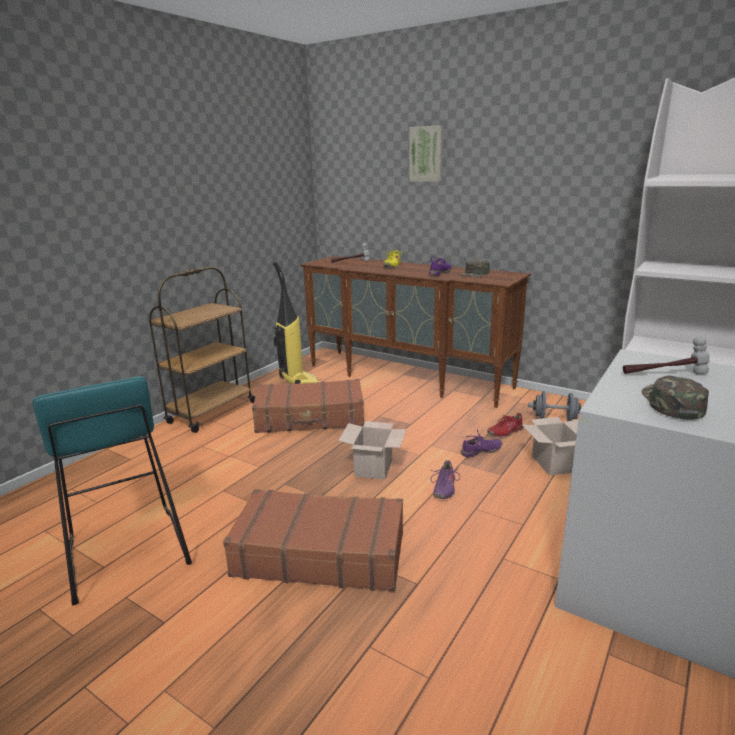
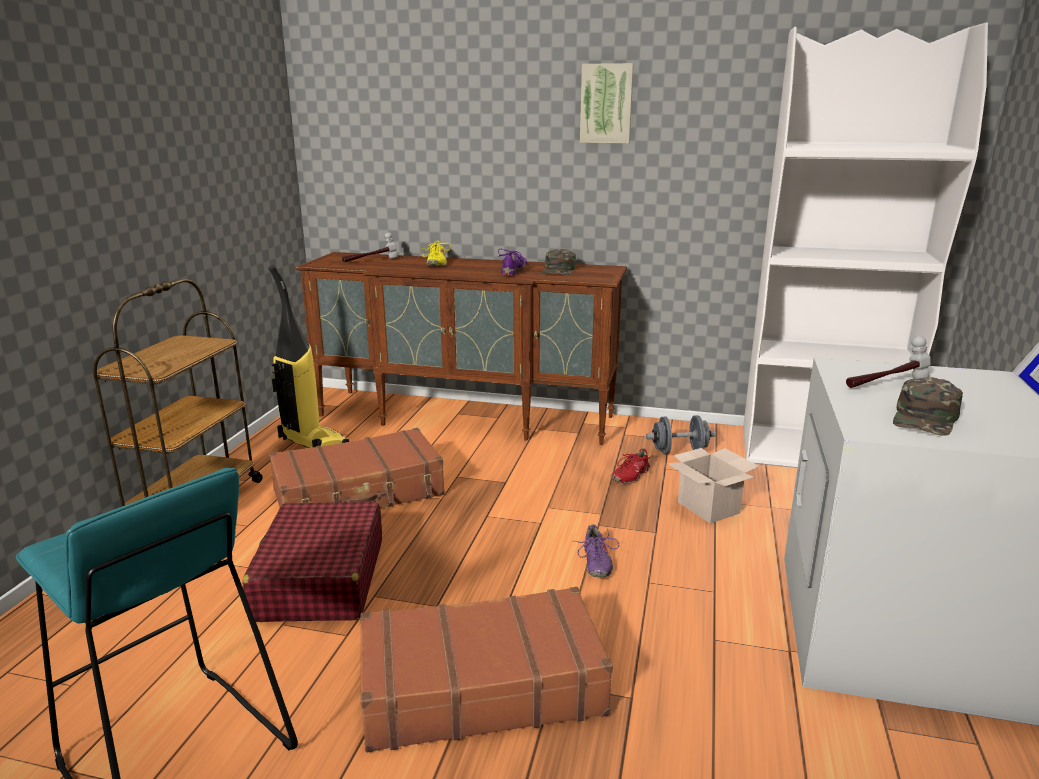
camera: 20 degrees left, 0 degrees up
cardboard box [338,421,407,480] -> none
picture [409,125,443,182] -> picture moved to [580,63,634,143]
purple shoe [461,430,502,458] -> none
green cap [641,376,709,420] -> green cap turned 135 degrees counterclockwise [893,377,963,436]
none -> red suitcase [243,502,382,622]

